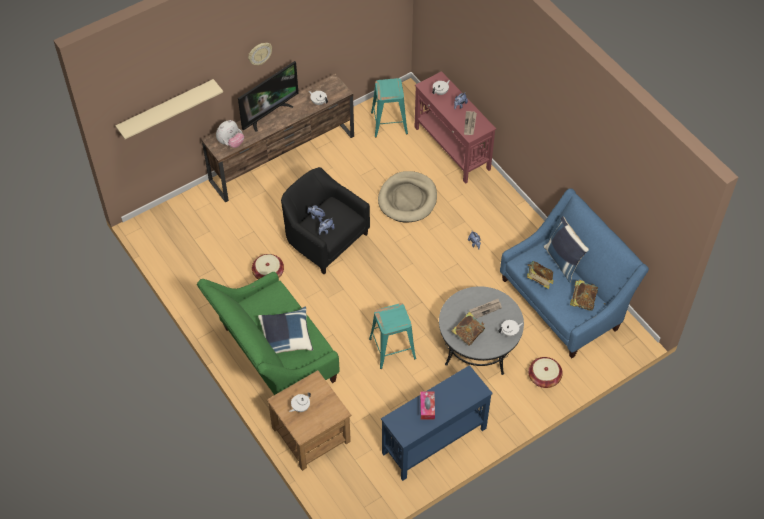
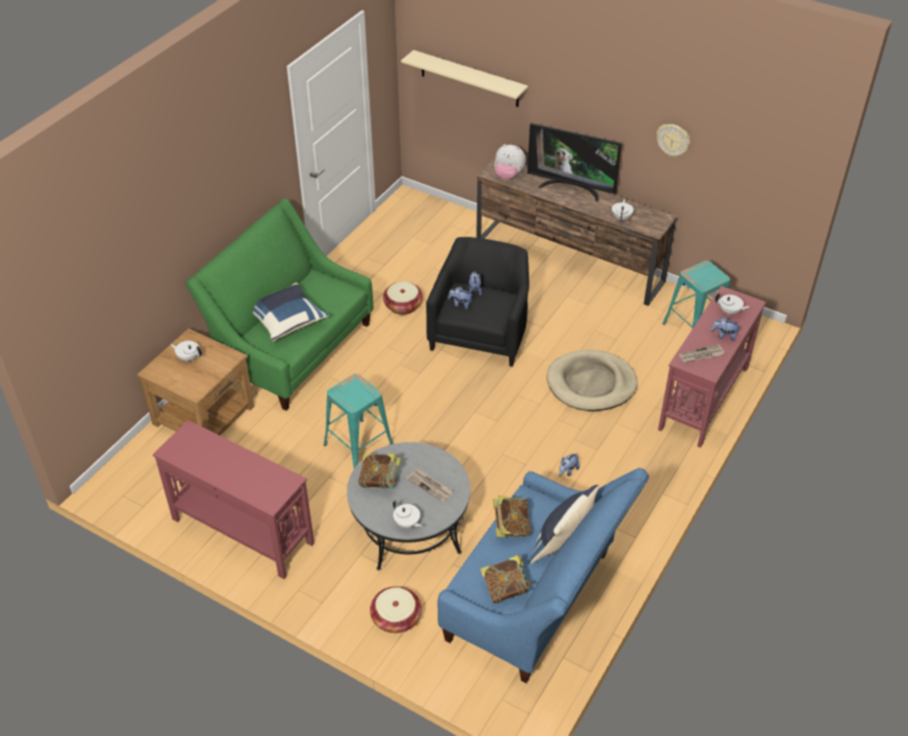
camera: 65 degrees right, 10 degrees down
wall clock [248,43,272,65] -> wall clock moved to [657,124,690,156]
blue console table [381,365,493,481] -> red console table [153,420,314,579]
tissue box [420,392,435,420] -> none

